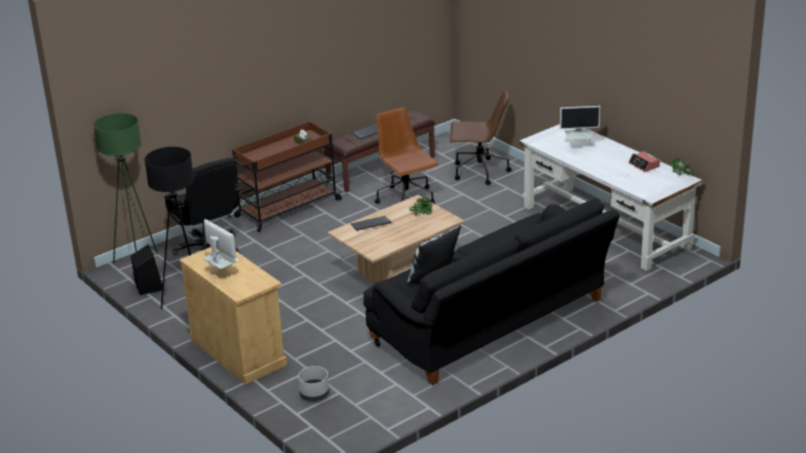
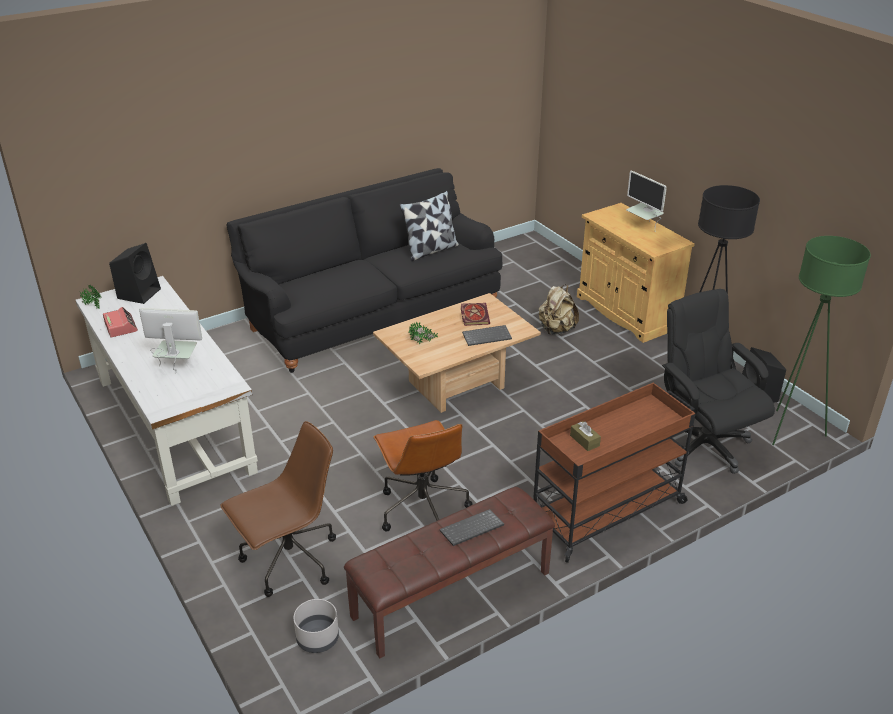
camera: 175 degrees left, 5 degrees up
grey planter [298,366,329,401] -> grey planter moved to [293,599,339,653]
brown office chair [449,89,511,185] -> brown office chair turned 135 degrees clockwise [220,421,336,597]
none -> black speaker [109,243,161,304]
none -> book [461,303,490,326]
none -> beige backpack [539,285,579,335]

